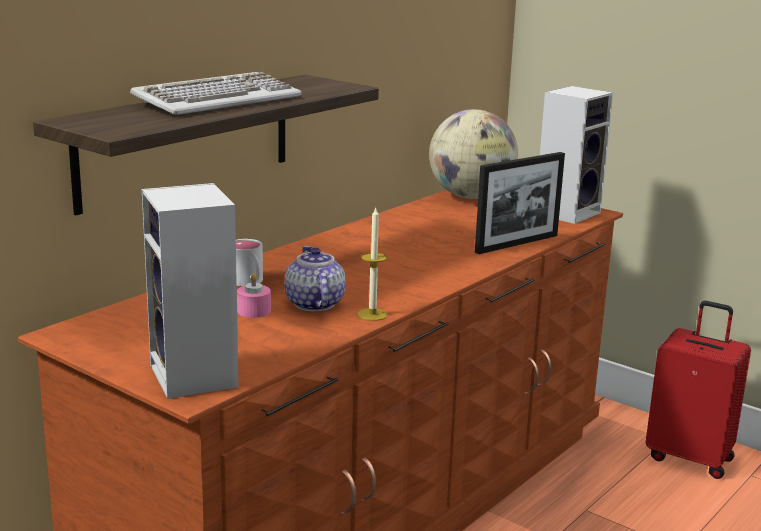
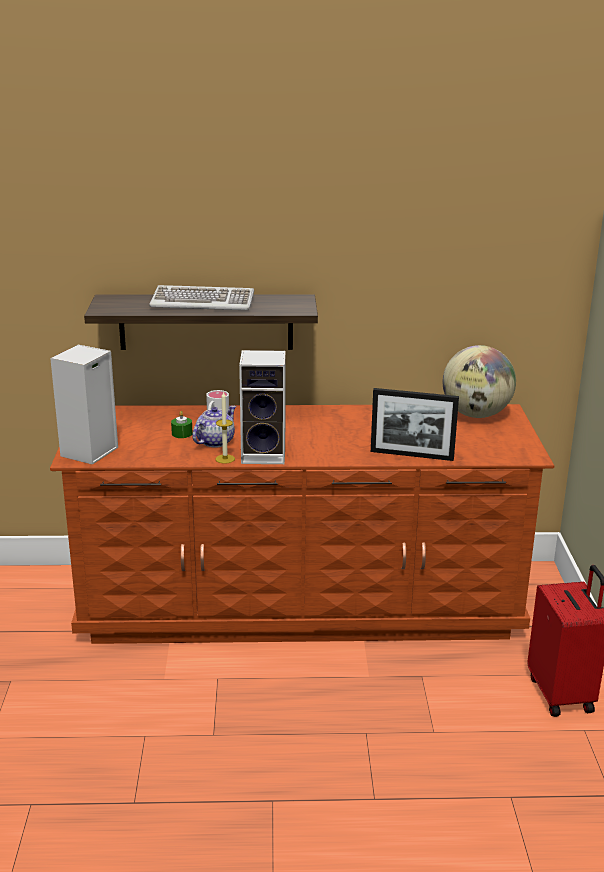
camera: 50 degrees right, 5 degrees up
pink candle [237,273,271,318] -> green candle [171,411,193,438]
speaker [540,86,613,224] -> speaker moved to [239,350,286,464]

